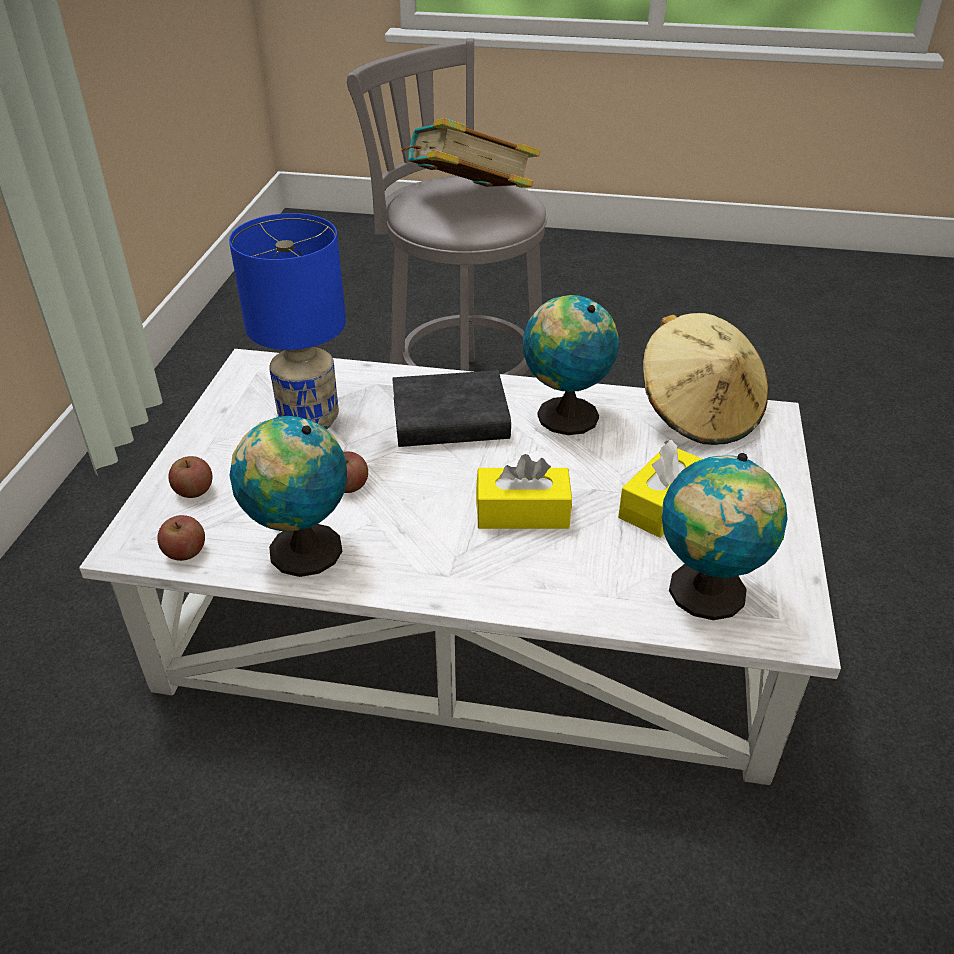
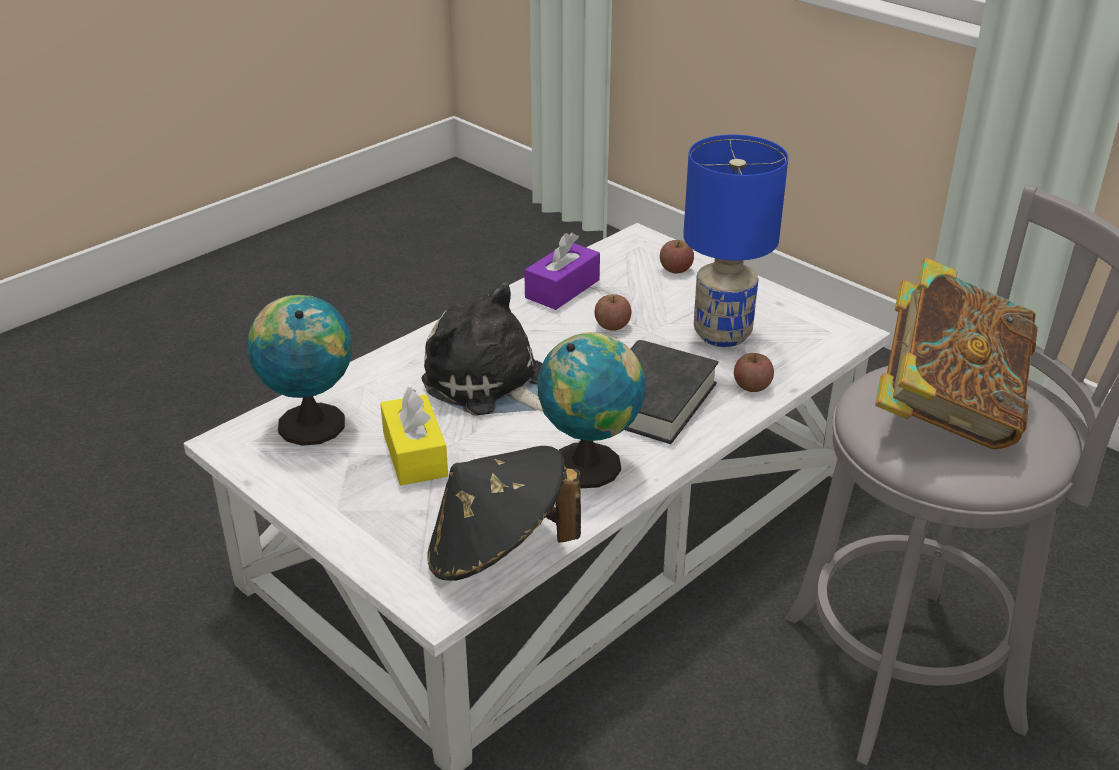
camera: 125 degrees right, 5 degrees down
apple [157,515,205,561] -> apple moved to [734,353,774,392]
globe [229,416,347,577] -> purple tissue box [524,232,600,310]
yellow tissue box [476,454,572,529] -> plush toy [422,282,543,416]
beige hat [643,313,769,445] -> black hat [427,446,581,581]

